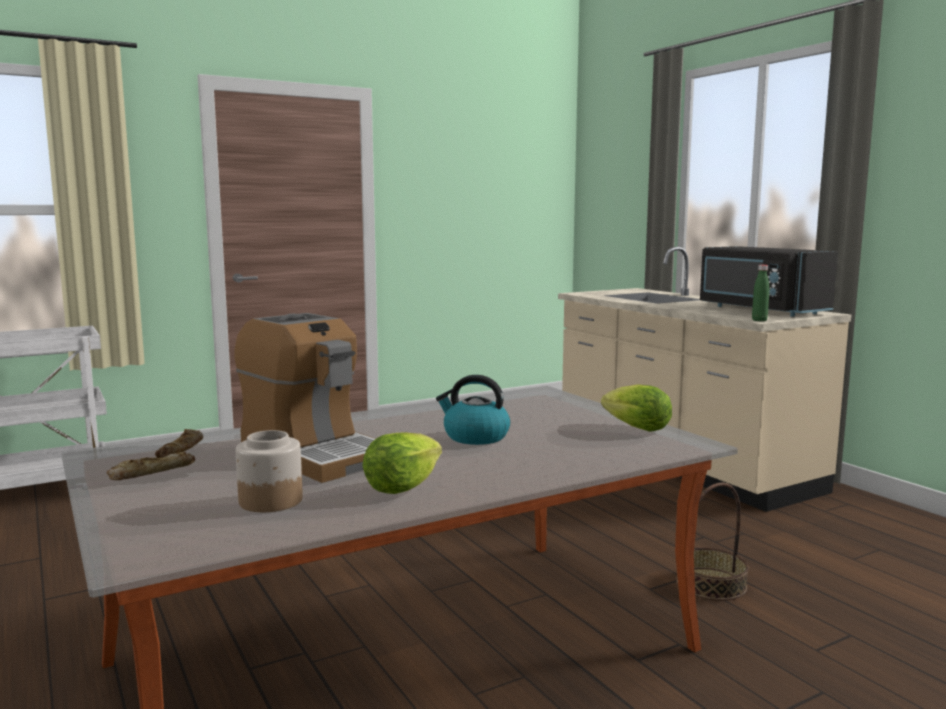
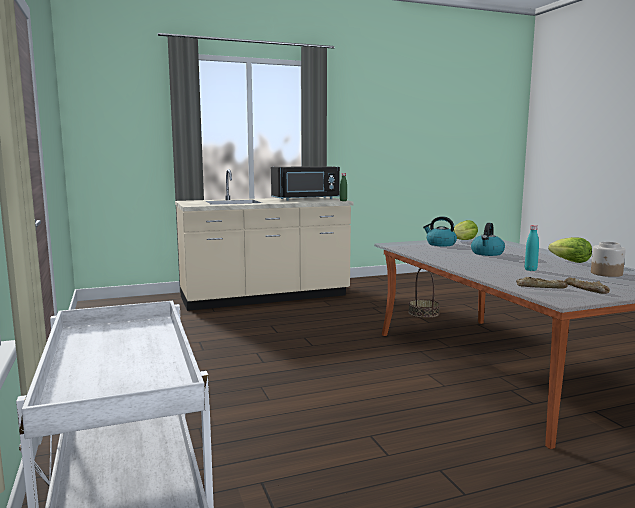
camera: 80 degrees left, 0 degrees up
coffee machine [234,313,375,483] -> turquoise bottle [525,225,539,271]
none -> kettle [423,216,457,247]

